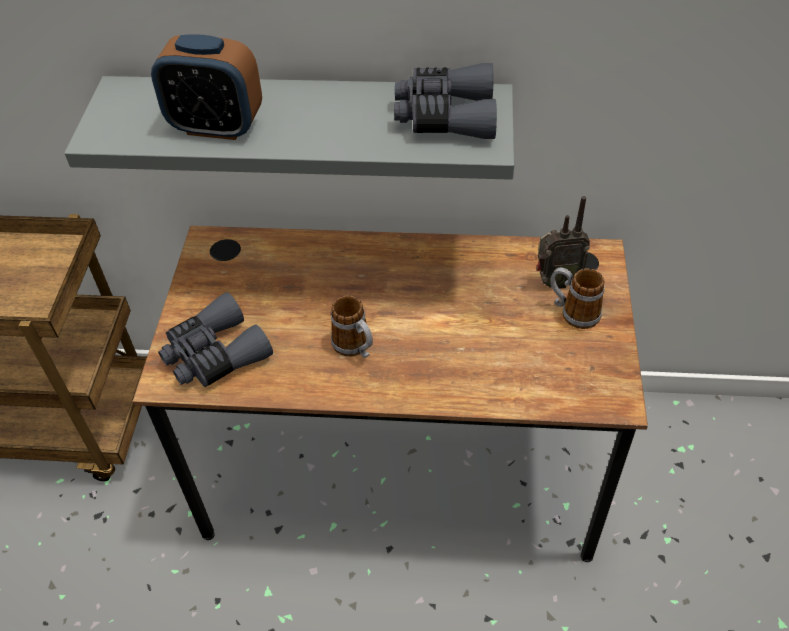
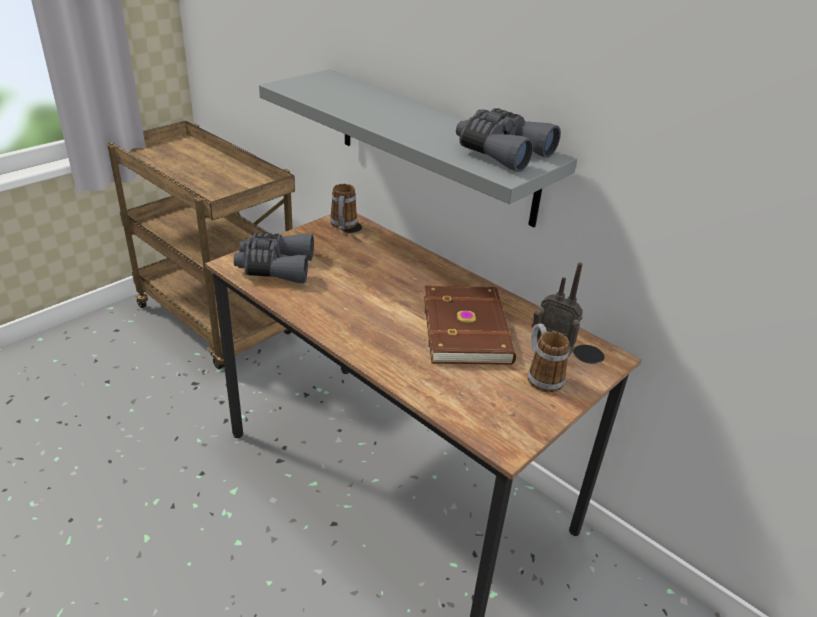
camera: 35 degrees right, 15 degrees down
alarm clock [151,34,262,140] -> none
mug [331,296,373,358] -> mug moved to [330,184,358,230]
none -> brown book [424,286,516,365]

